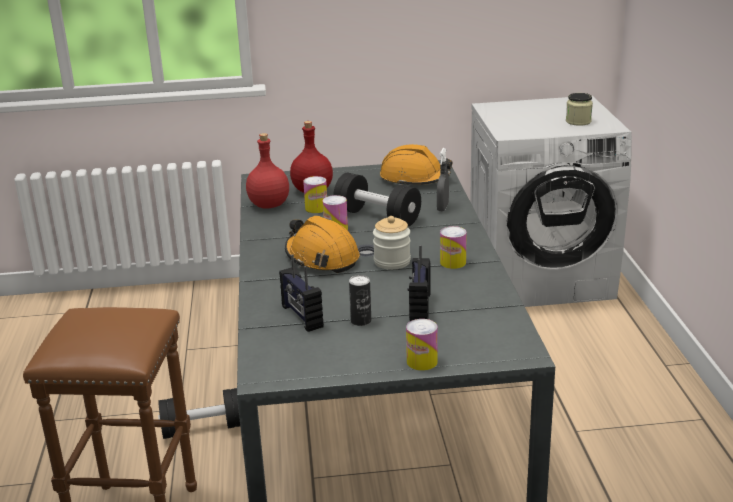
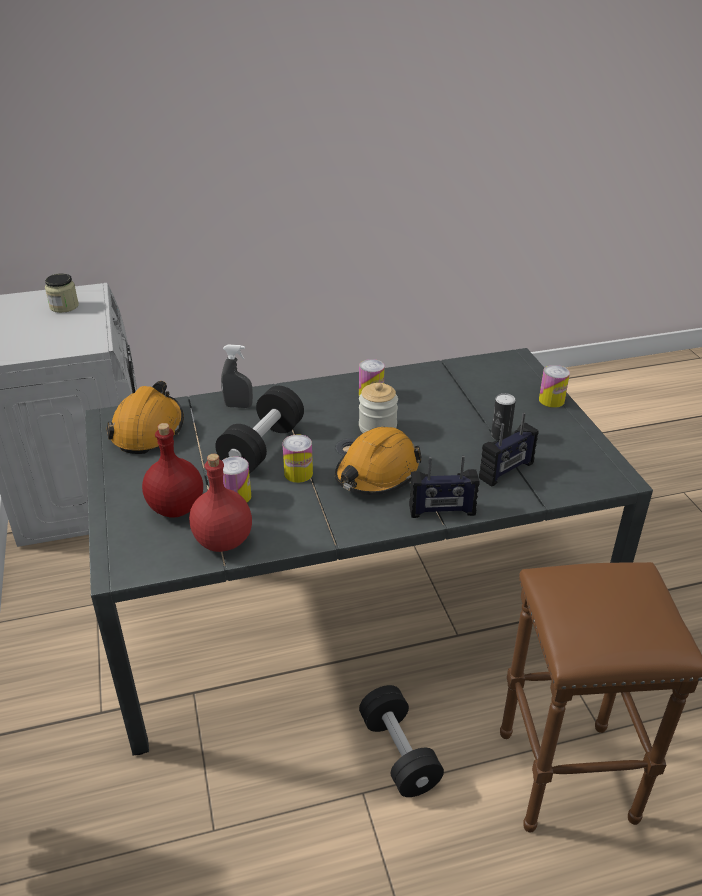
camera: 100 degrees left, 10 degrees up
radio [408,245,431,321] -> radio moved to [409,456,480,518]

